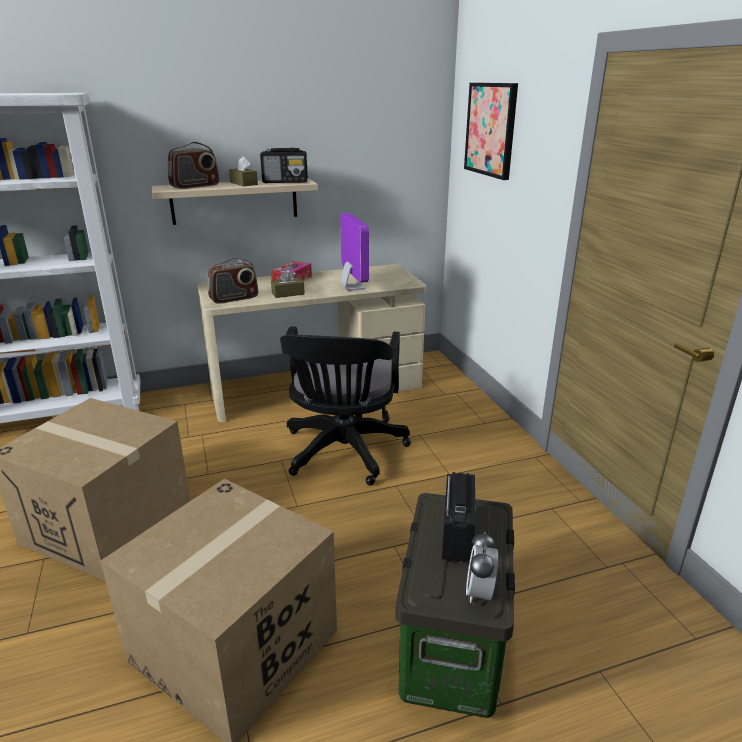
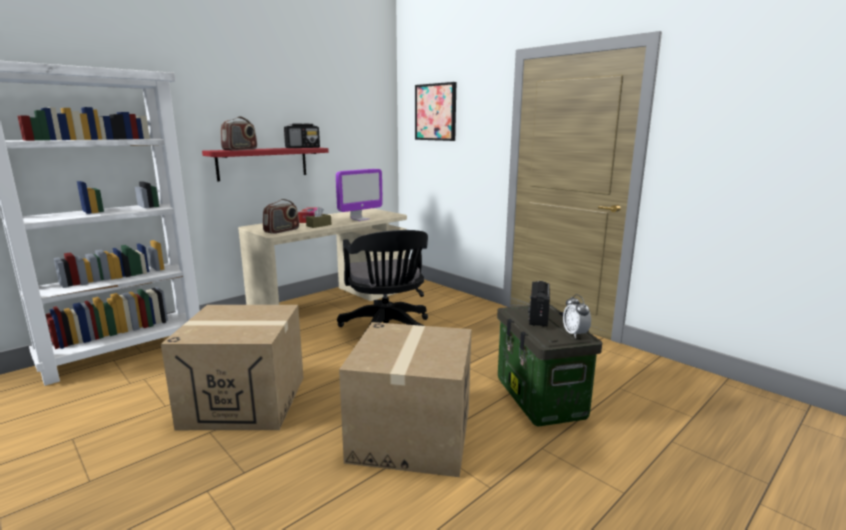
camera: 25 degrees left, 10 degrees down
beige shelf [152,178,318,225] -> red shelf [202,148,329,181]
brown tissue box [229,157,258,186] -> none
monitor [340,213,369,291] -> monitor turned 90 degrees clockwise [336,169,383,221]
radio [442,472,476,563] -> radio turned 150 degrees counterclockwise [528,281,550,327]

